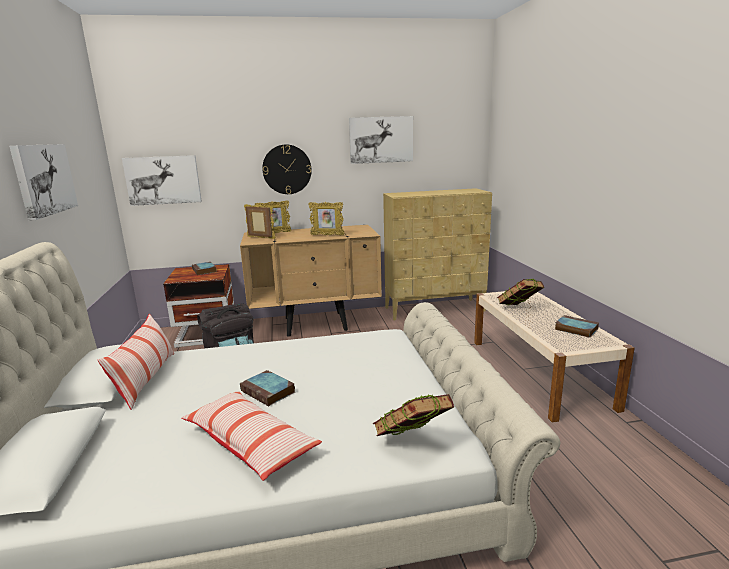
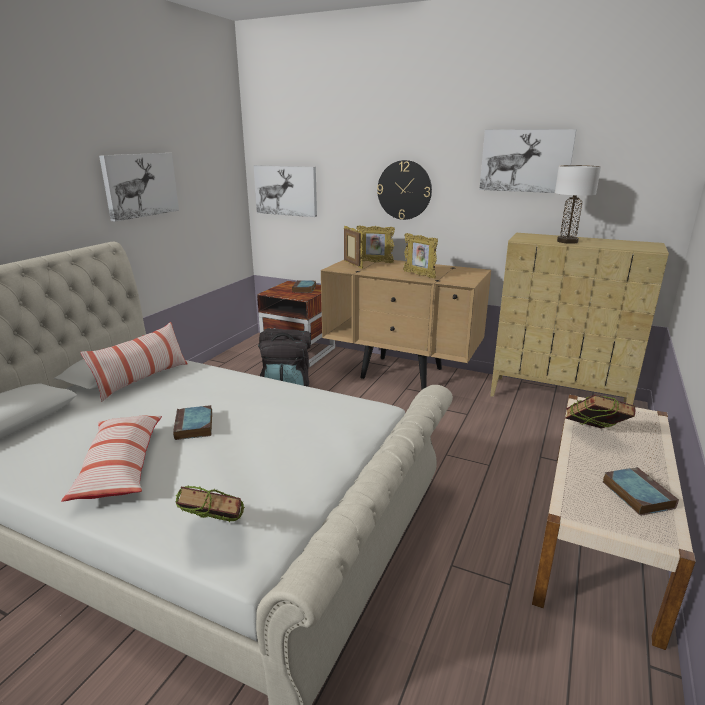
camera: 35 degrees right, 5 degrees up
none -> table lamp [555,165,601,244]

